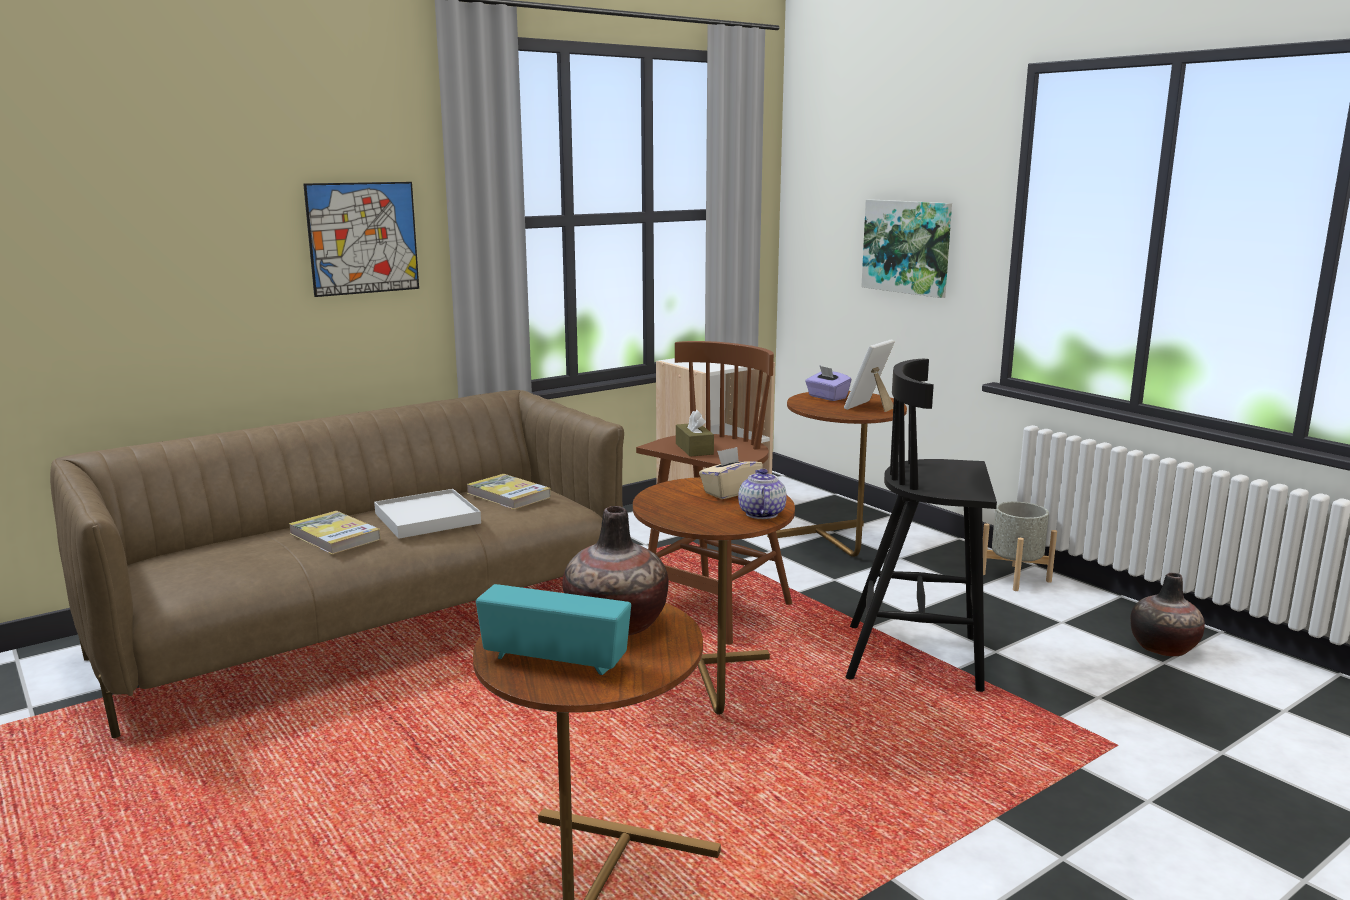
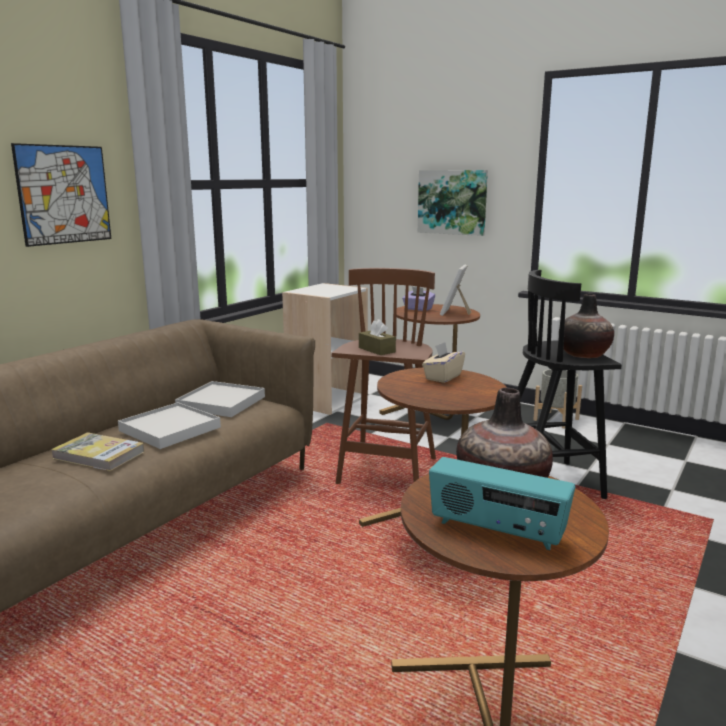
camera: 20 degrees left, 0 degrees up
book [466,474,551,509] -> white tray [175,381,265,417]
radio [476,584,631,675] -> radio turned 150 degrees counterclockwise [429,457,575,550]
teapot [738,469,787,519] -> none
vase [1130,573,1205,656] -> vase moved to [559,294,614,358]

